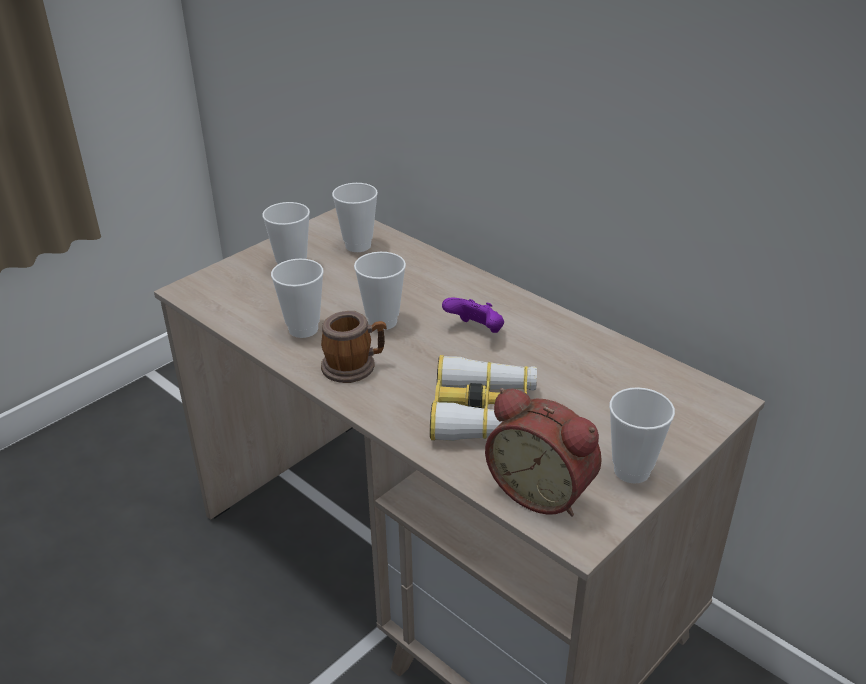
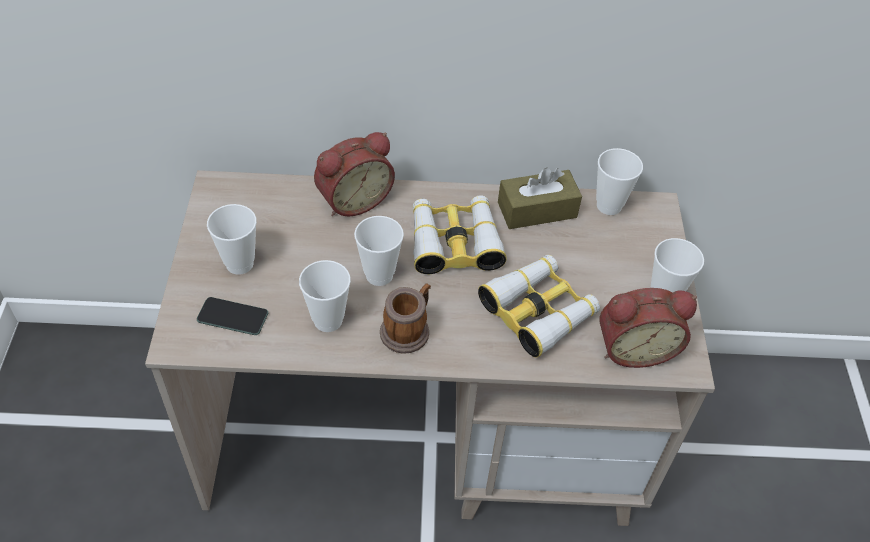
camera: 45 degrees left, 15 degrees up
cup [332,183,378,252] -> cup moved to [596,148,643,215]
purple game controller [442,298,504,333] -> binoculars [412,195,507,274]
none -> phone [197,297,268,335]
none -> alarm clock [314,132,395,216]
none -> brown tissue box [498,167,582,229]

